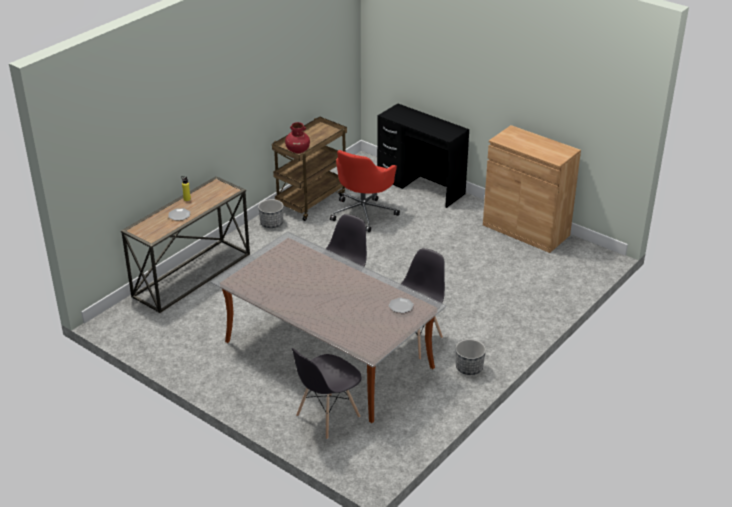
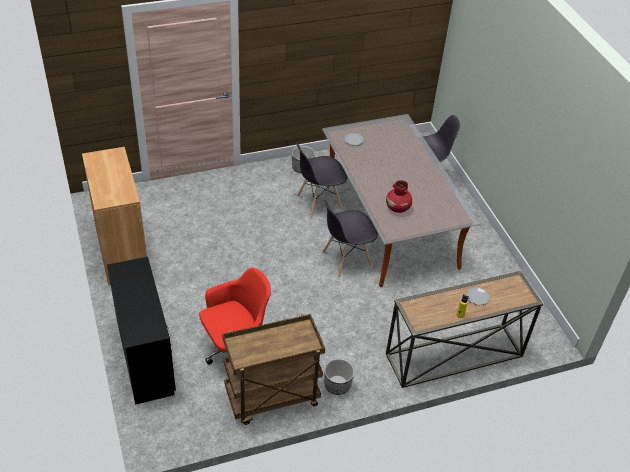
camera: 150 degrees left, 10 degrees up
red vase [285,122,310,154] -> red vase moved to [386,180,412,213]

